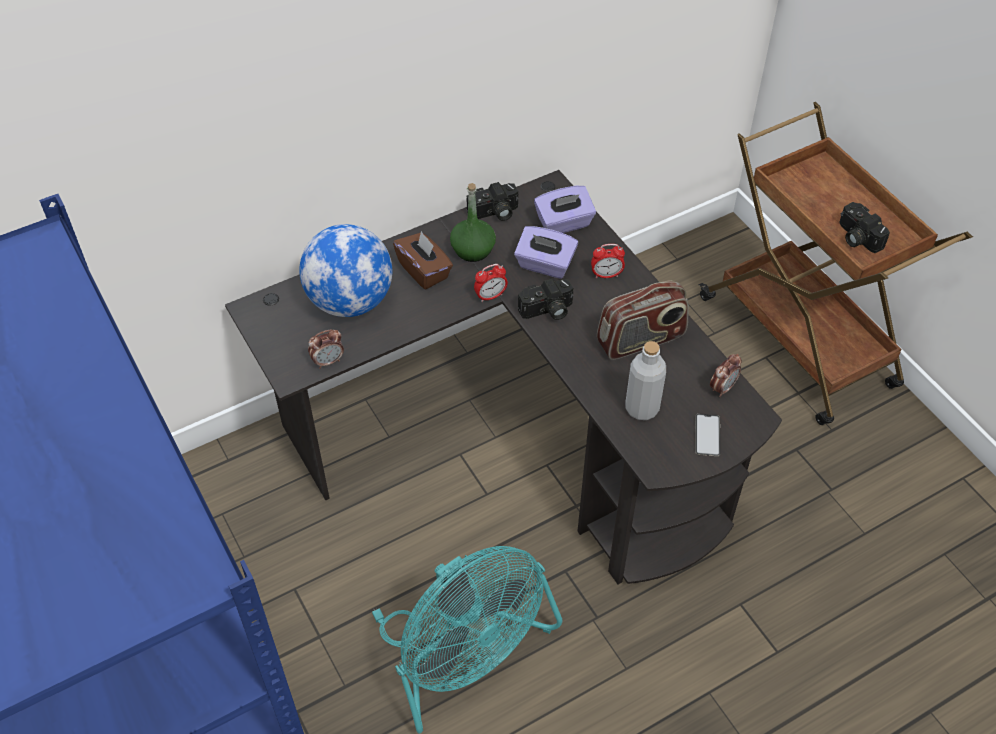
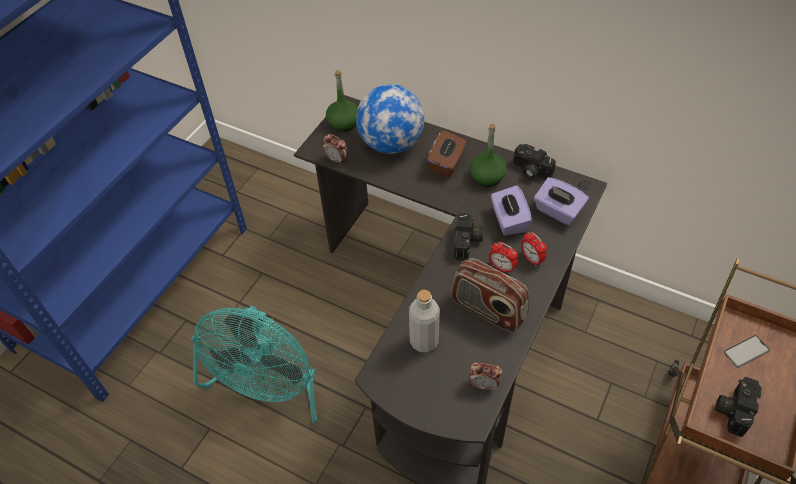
camera: 60 degrees right, 0 degrees up
alarm clock [474,264,508,302] -> alarm clock moved to [489,242,518,273]
camera [518,279,573,320] -> camera turned 120 degrees counterclockwise [454,213,484,260]
phone [695,414,720,456] -> phone moved to [724,335,770,368]
none -> green bottle [326,70,358,132]

